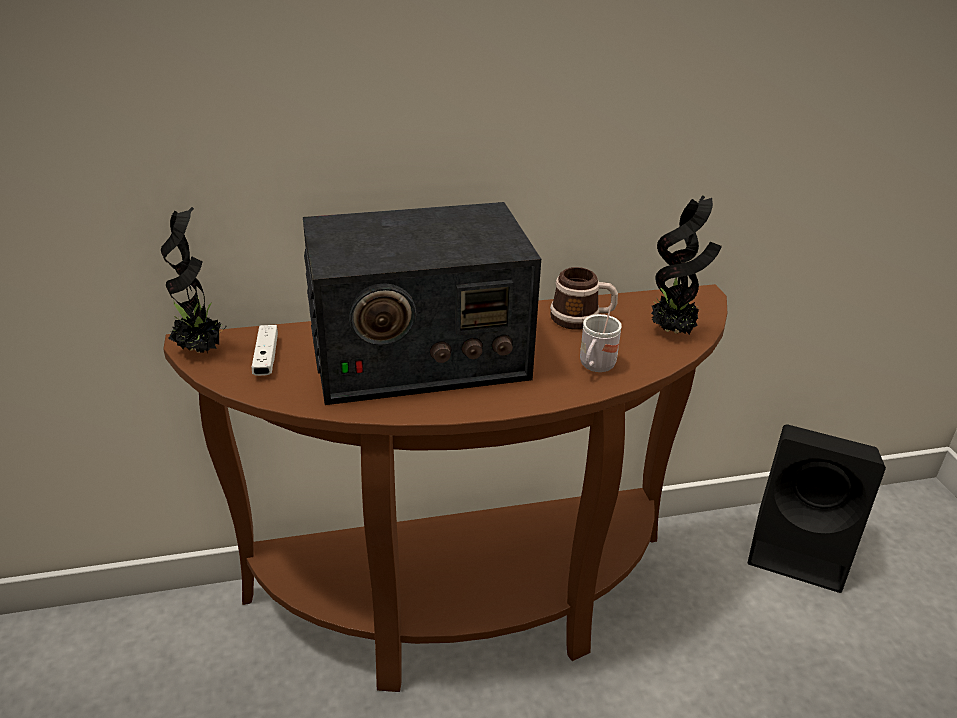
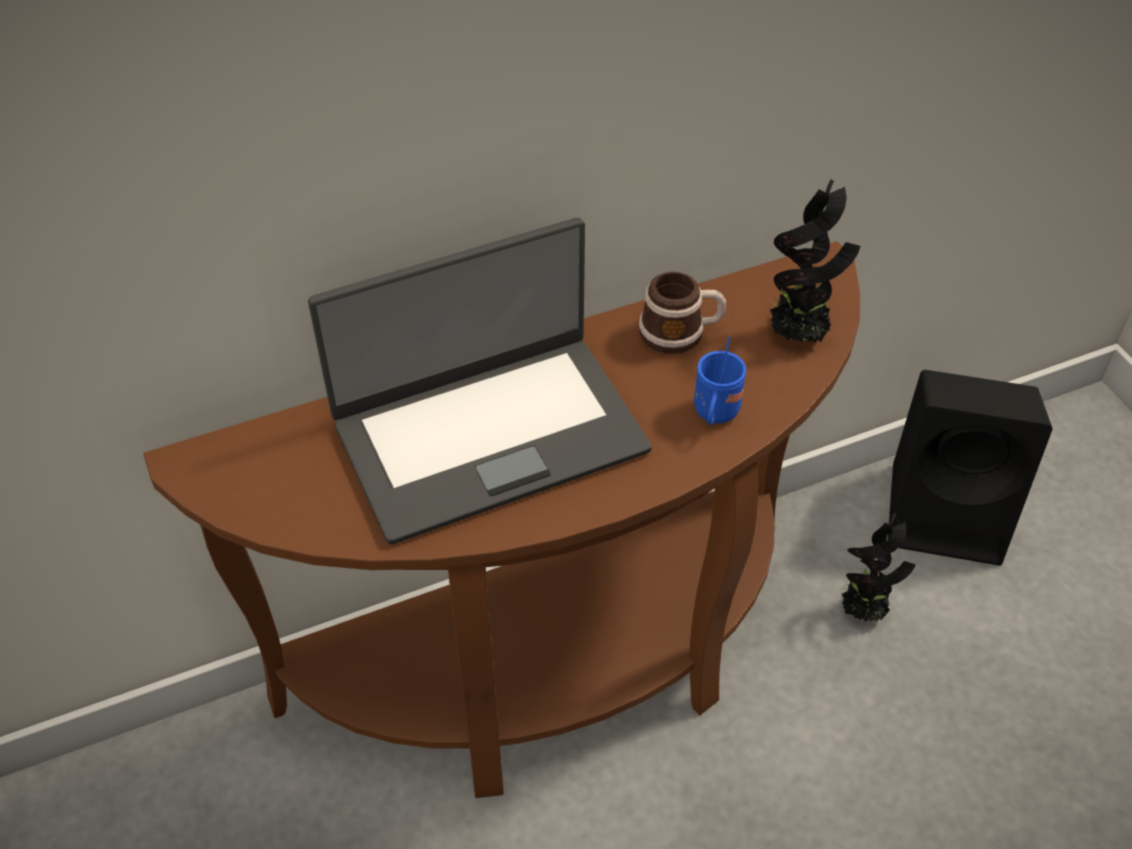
camera: 10 degrees left, 15 degrees up
potted plant [161,207,226,353] -> potted plant moved to [842,513,916,622]
white game controller [252,325,278,376] -> none
radio [303,202,541,405] -> laptop [308,218,652,544]
white mug [580,303,622,372] -> blue mug [694,336,746,425]

